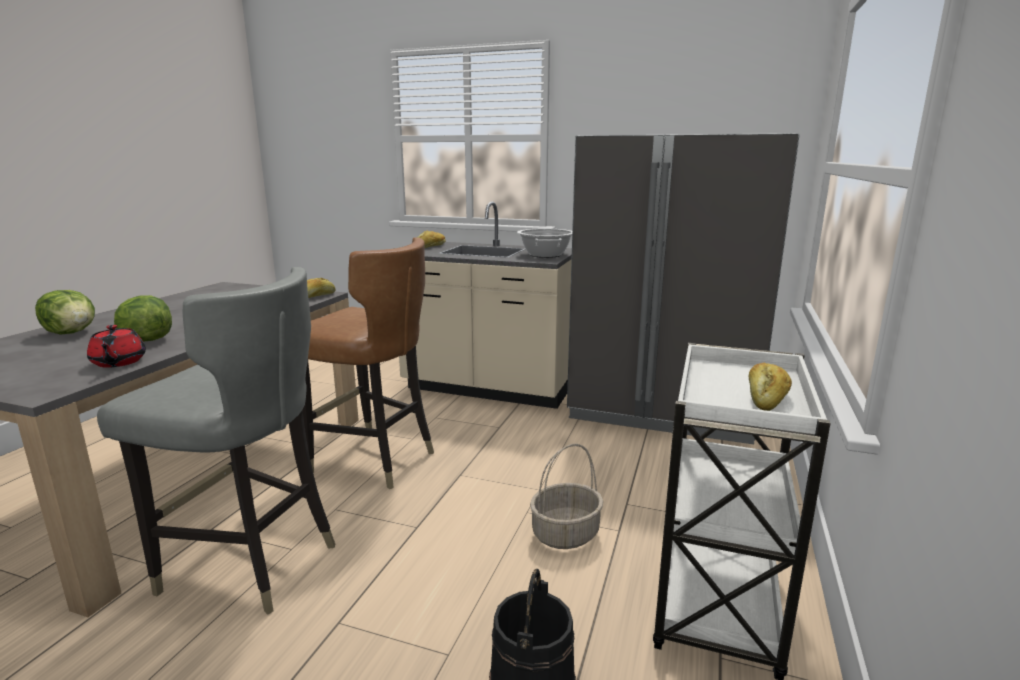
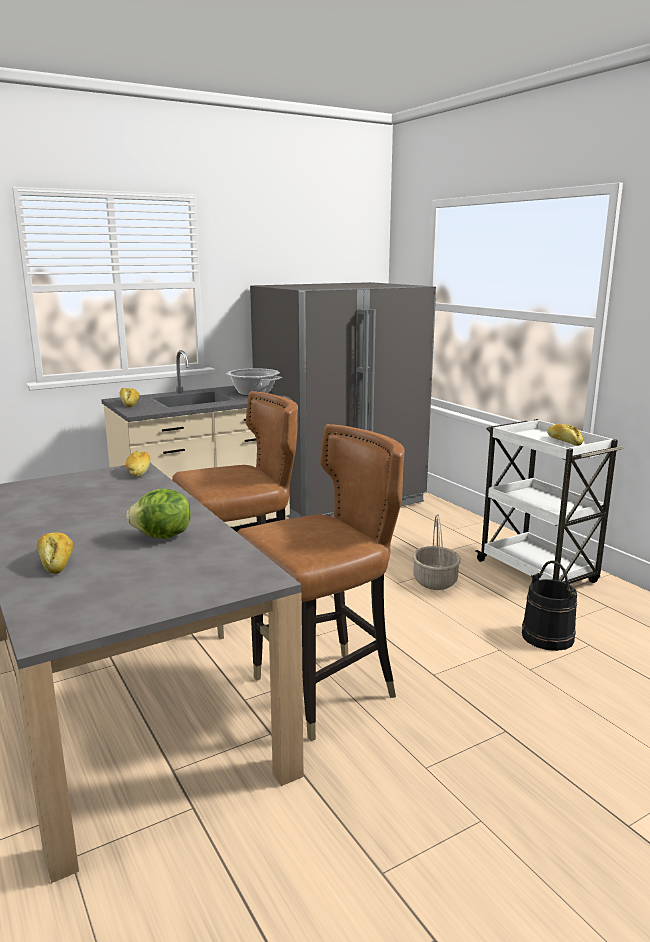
camera: 50 degrees left, 0 degrees up
lettuce [35,290,95,335] -> bread [37,532,73,574]
red teapot [87,325,146,368] -> none
grey chair [97,267,335,615] -> brown chair [237,424,405,741]

